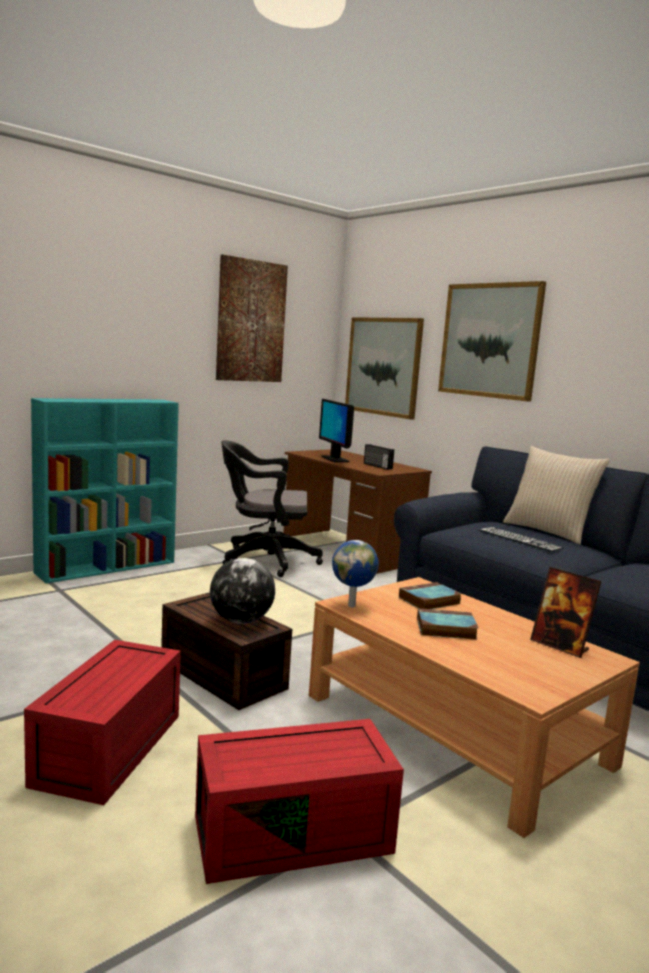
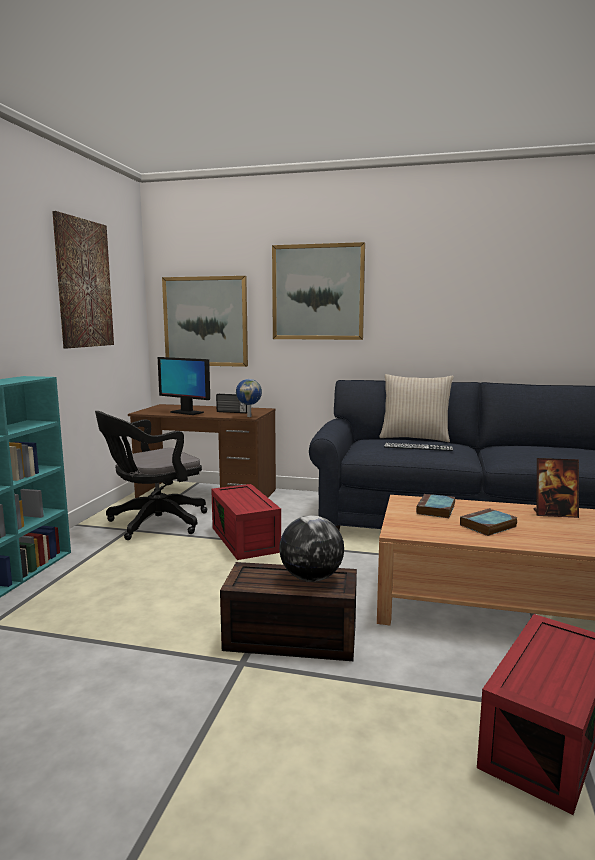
camera: 35 degrees left, 0 degrees up
red storage box [24,640,181,805] -> red storage box moved to [211,484,281,560]
globe [332,540,379,607] -> globe moved to [236,379,262,417]

